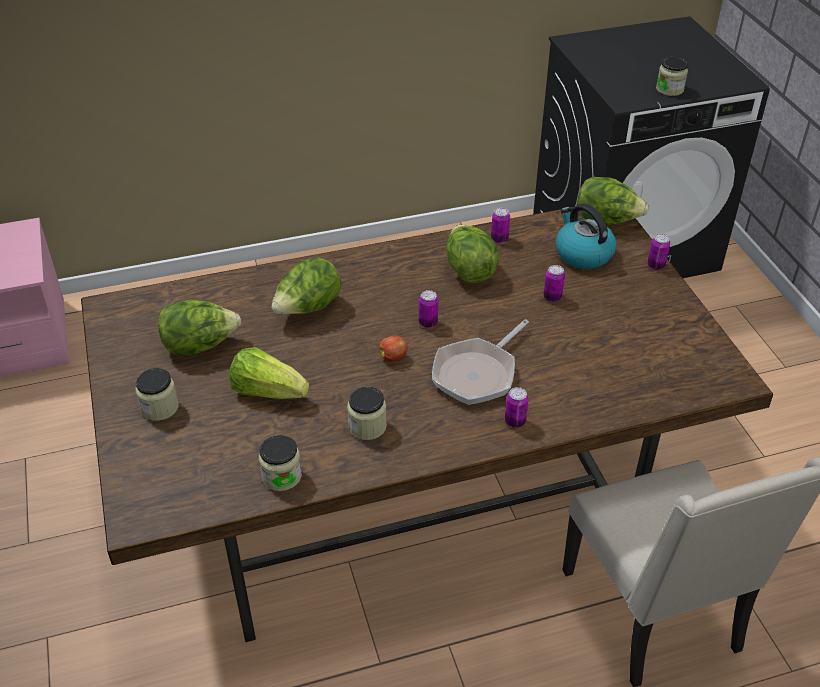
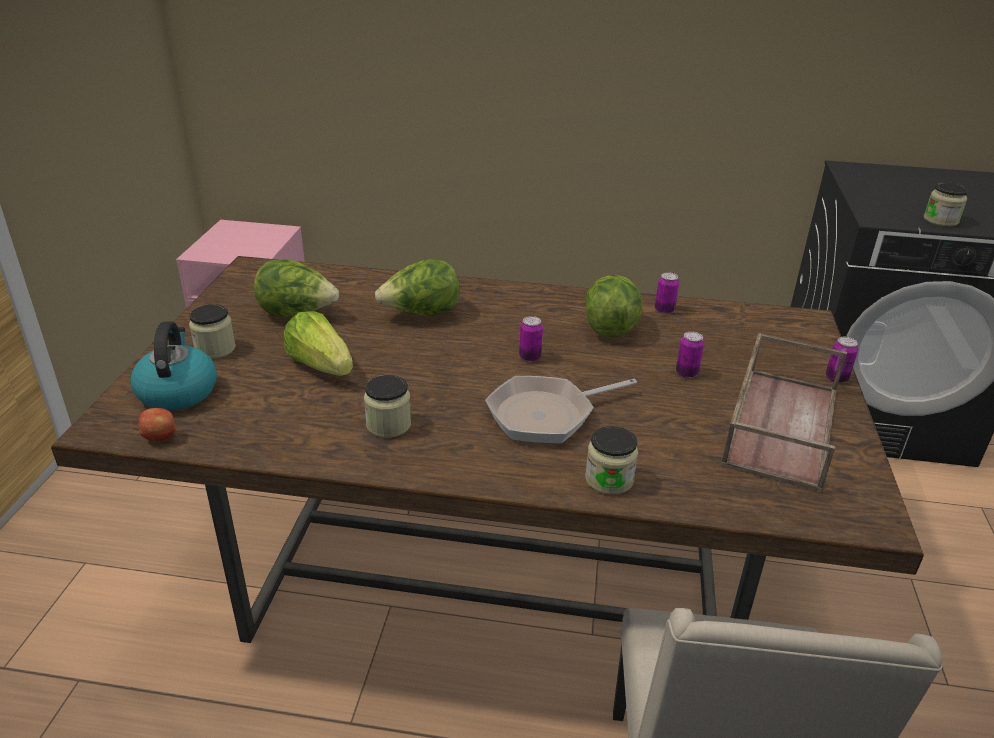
camera: 25 degrees right, 10 degrees down
jar [259,435,302,491] -> jar moved to [585,426,638,495]
apple [379,336,408,362] -> apple moved to [138,408,175,441]
can [505,387,529,428] -> none
kettle [556,203,616,269] -> kettle moved to [130,321,217,411]
lettuce [577,177,649,225] -> none
none -> brown tray [721,333,847,493]

